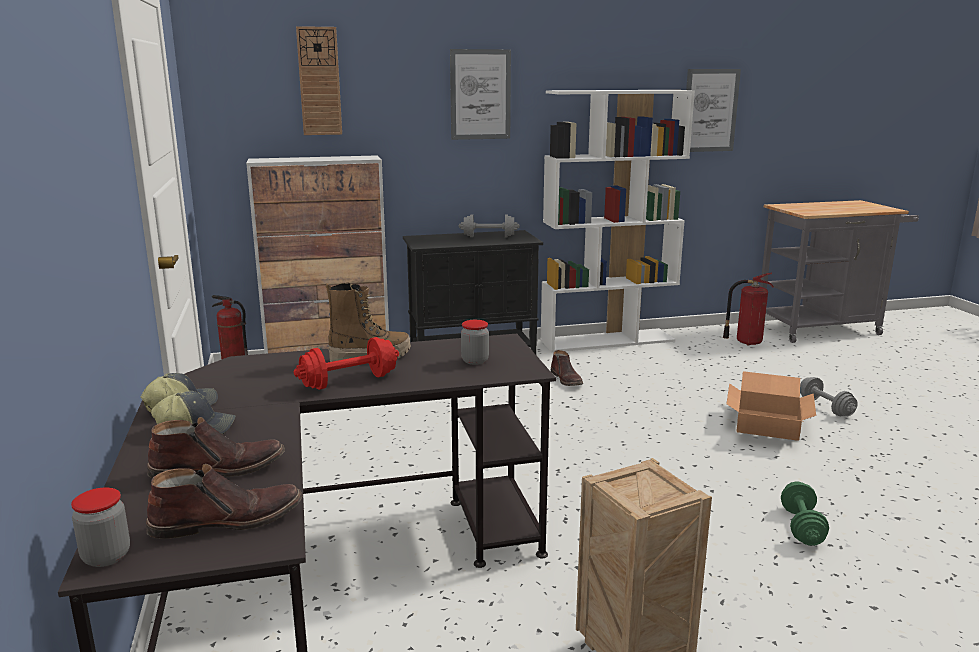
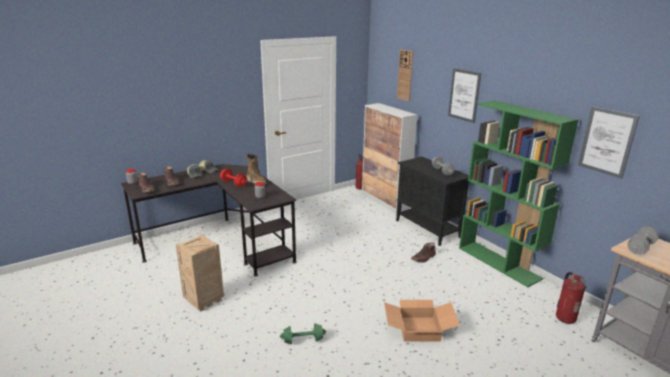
camera: 70 degrees right, 5 degrees up
white bookcase [540,90,695,352] -> green bookcase [459,100,579,287]
grey dumbbell [800,377,858,416] -> grey dumbbell moved to [627,227,659,255]

